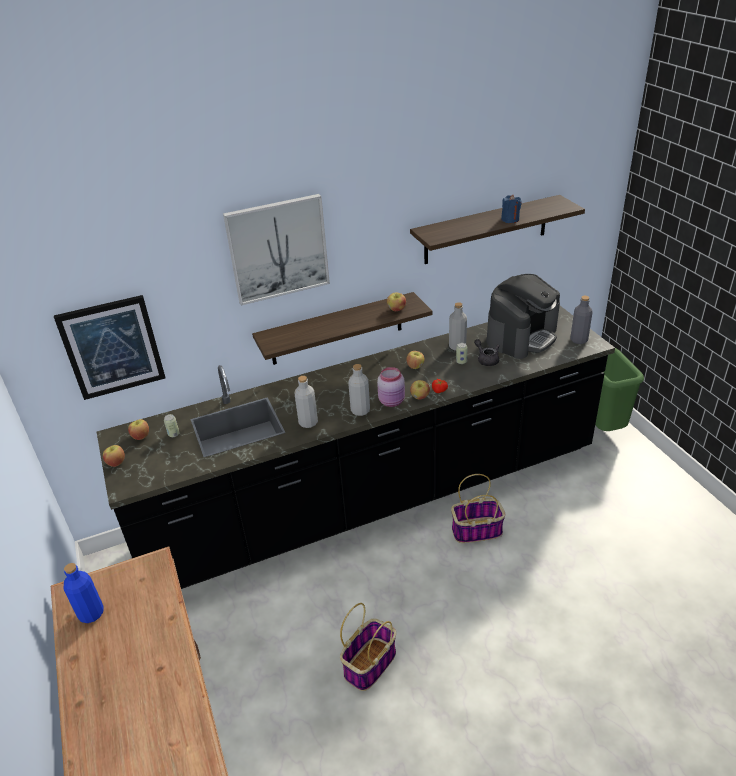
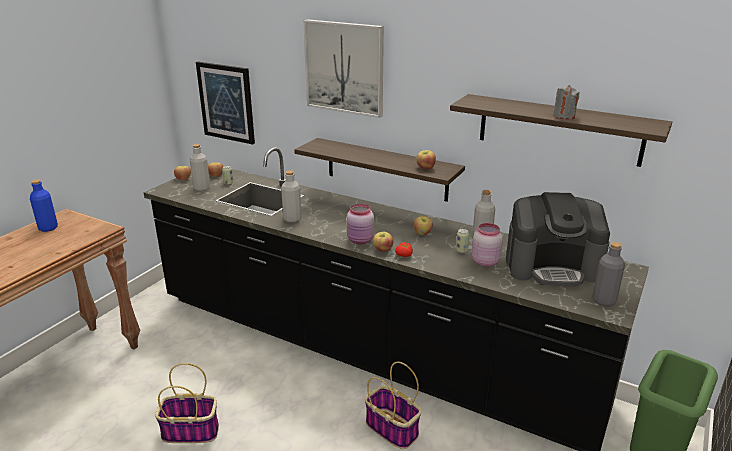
camera: 50 degrees right, 10 degrees down
grey bottle [348,364,370,416] -> grey bottle moved to [190,144,210,191]
grey teapot [474,339,499,366] -> pink jar [472,223,503,267]
blue candle [501,195,522,223] -> grey candle [553,85,579,119]

